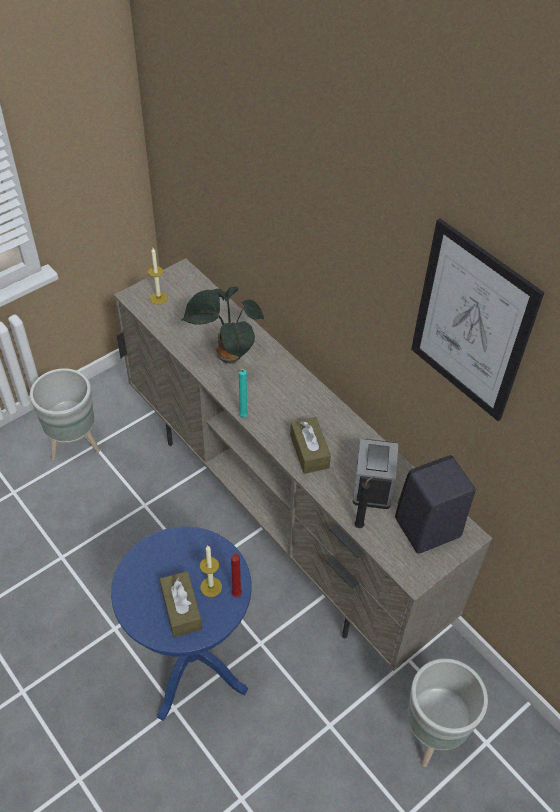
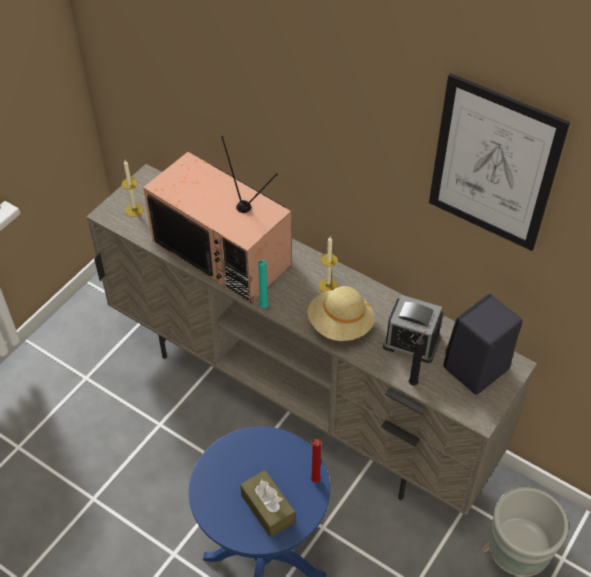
camera: 15 degrees left, 0 degrees up
grey planter [30,368,100,460] -> none
potted plant [181,287,264,364] -> television [143,136,291,304]
candle [200,546,222,597] -> candle moved to [319,237,338,292]
brown tissue box [290,417,331,474] -> beige hat [307,286,375,341]
alarm clock [353,439,398,509] -> alarm clock turned 60 degrees counterclockwise [383,295,443,363]

